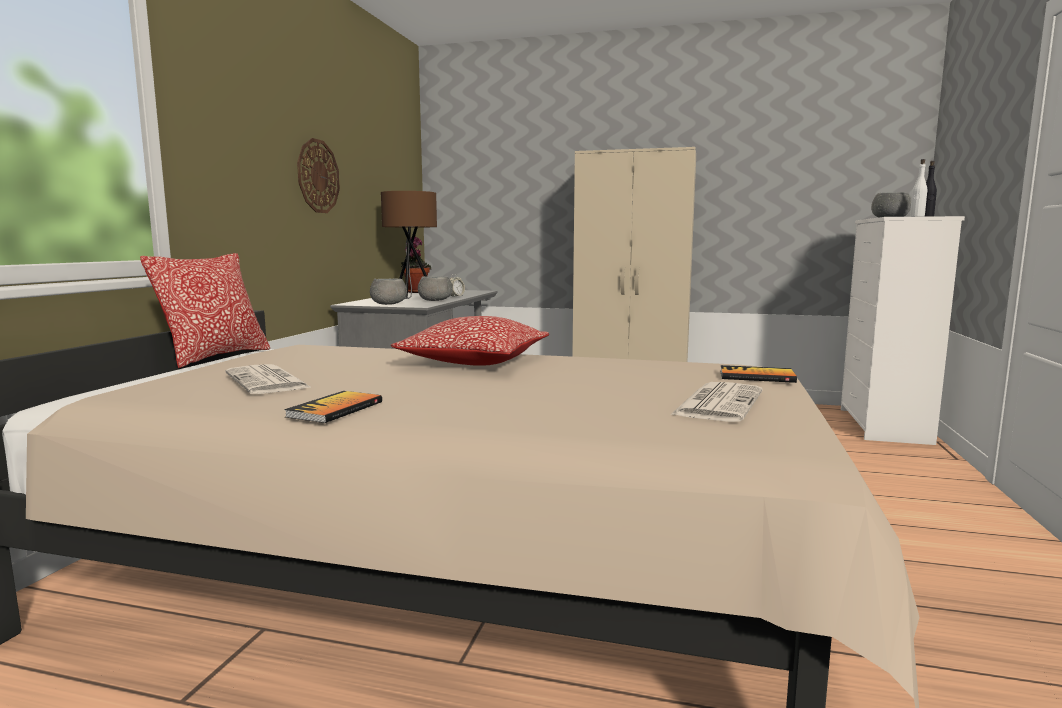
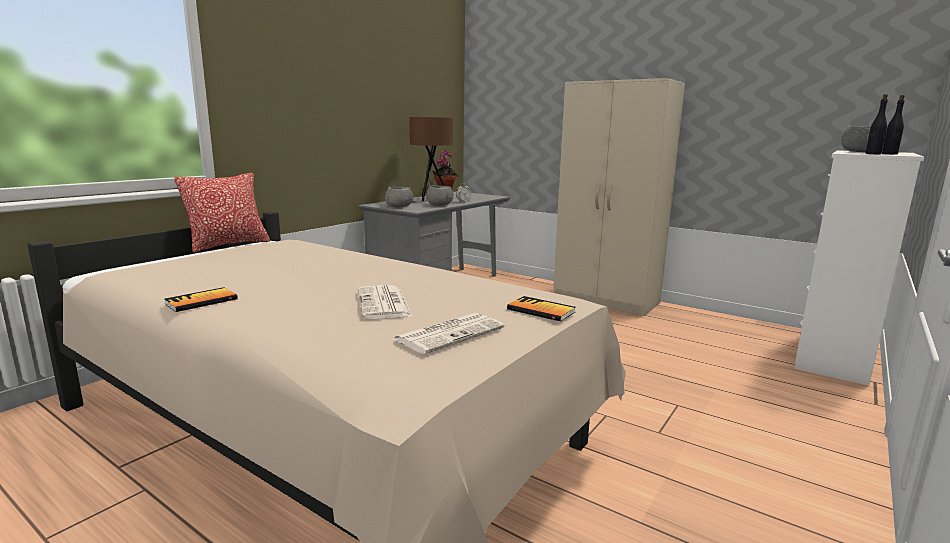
camera: 20 degrees right, 5 degrees up
newspaper [225,364,312,394] -> newspaper moved to [358,285,413,319]
wall clock [297,138,340,213] -> none
pillow [391,316,549,366] -> none
white bottle [910,159,927,217] -> black bottle [865,94,888,154]

